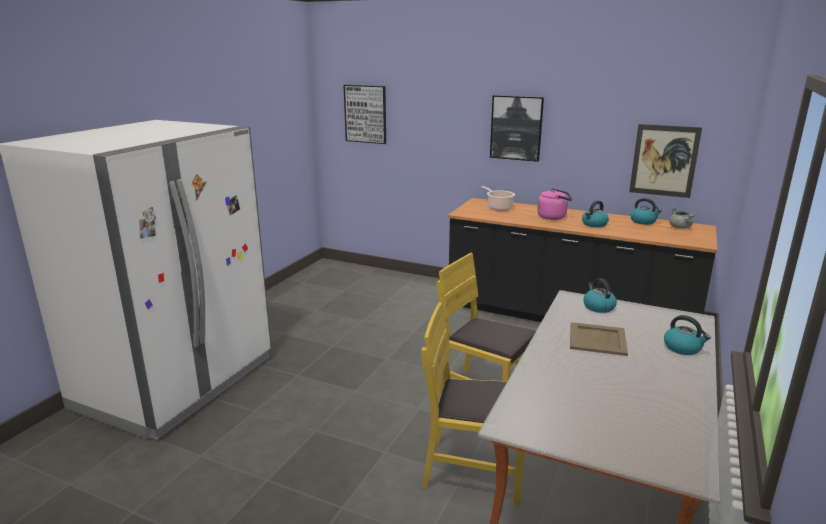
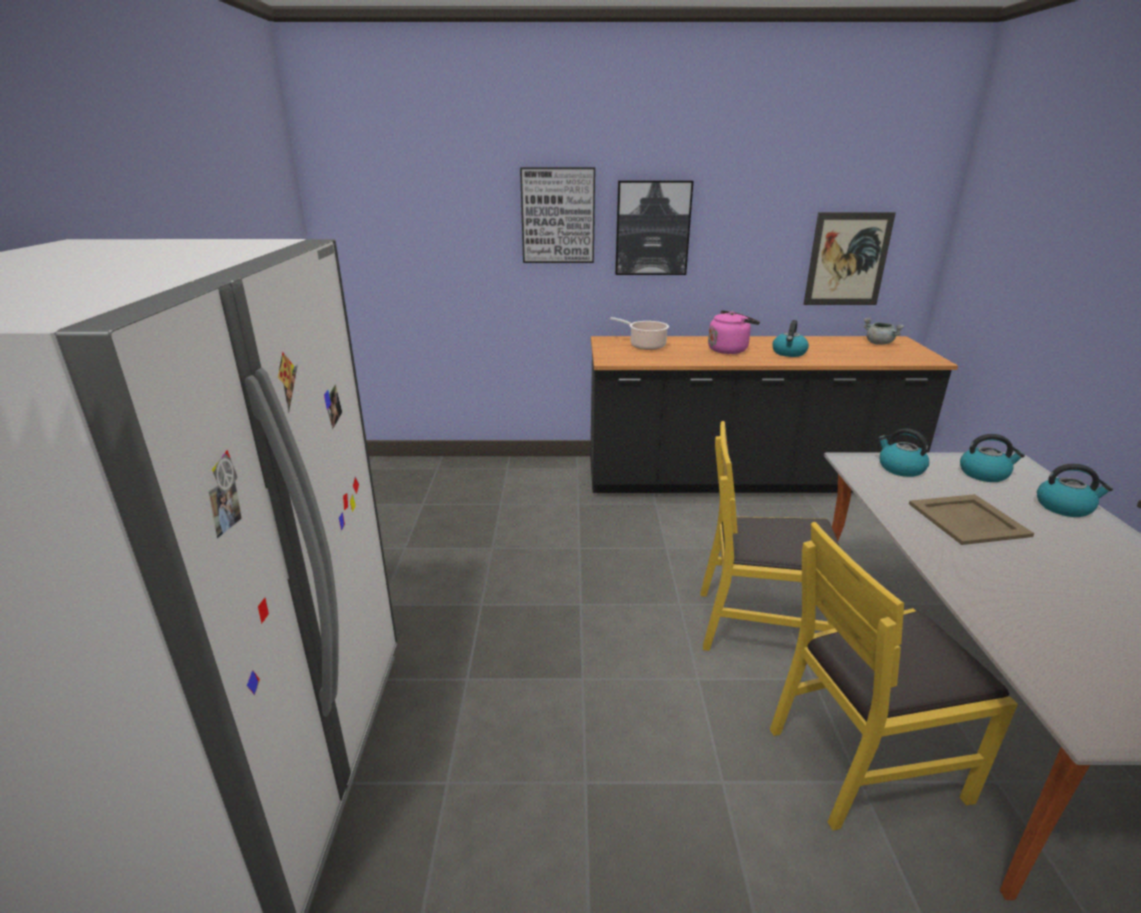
camera: 25 degrees left, 5 degrees up
picture [343,85,386,144] -> picture moved to [520,167,595,263]
kettle [631,198,662,225] -> kettle moved to [960,434,1025,482]

